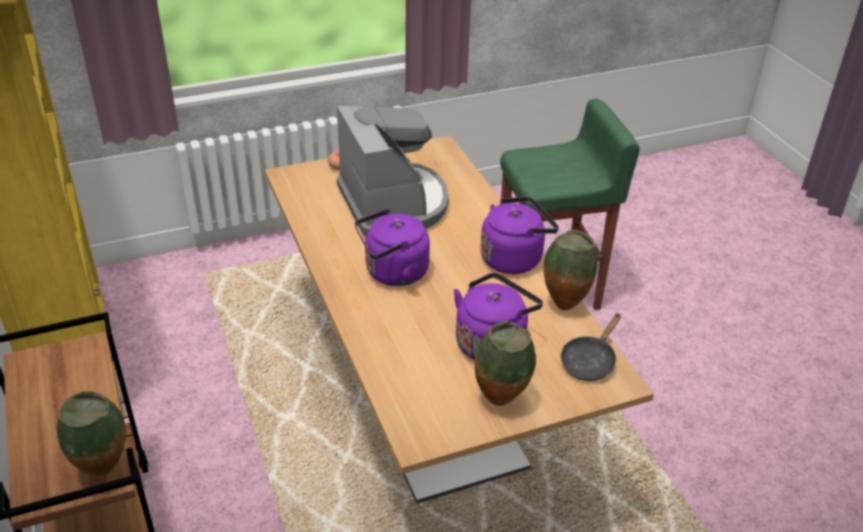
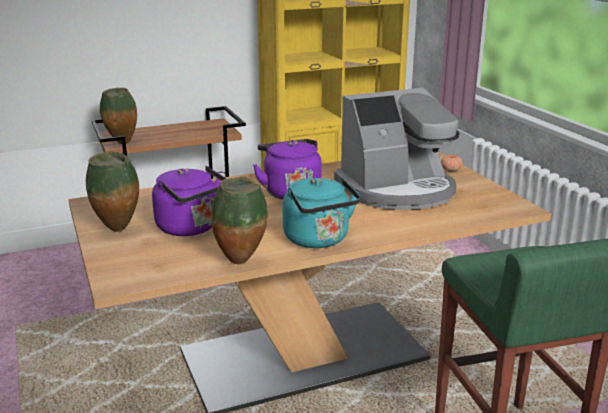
camera: 90 degrees right, 15 degrees down
purple kettle [480,197,559,274] -> turquoise kettle [282,178,361,248]
black frying pan [561,313,621,381] -> none

